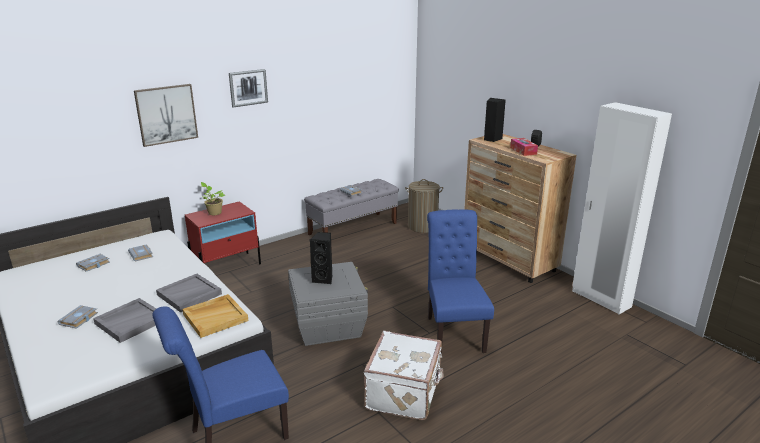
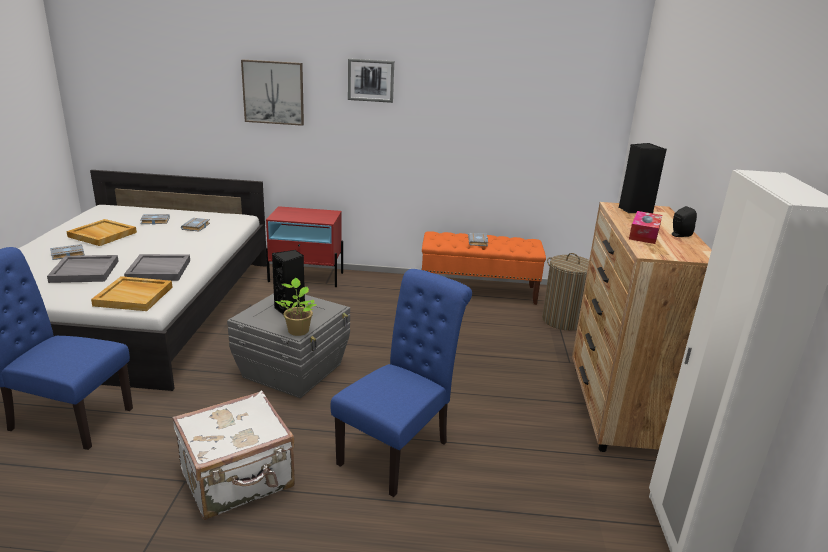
camera: 40 degrees right, 0 degrees up
potted plant [200,182,225,215] -> potted plant moved to [275,278,317,336]
grey bench [304,179,399,235] -> orange bench [421,231,546,305]
none -> beige tray [67,219,137,246]

